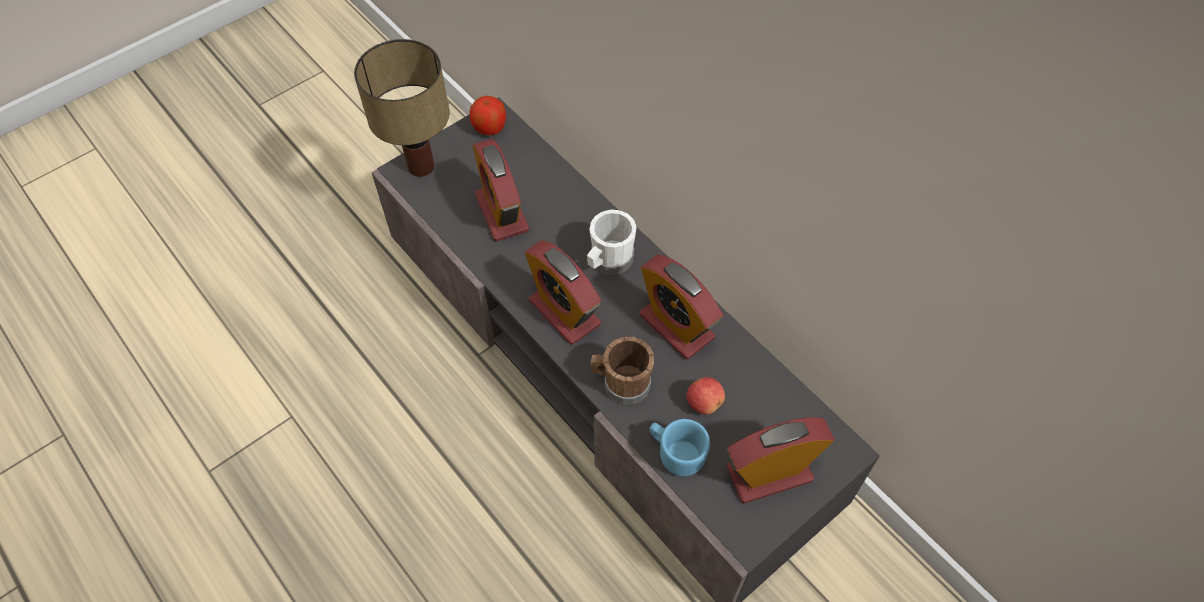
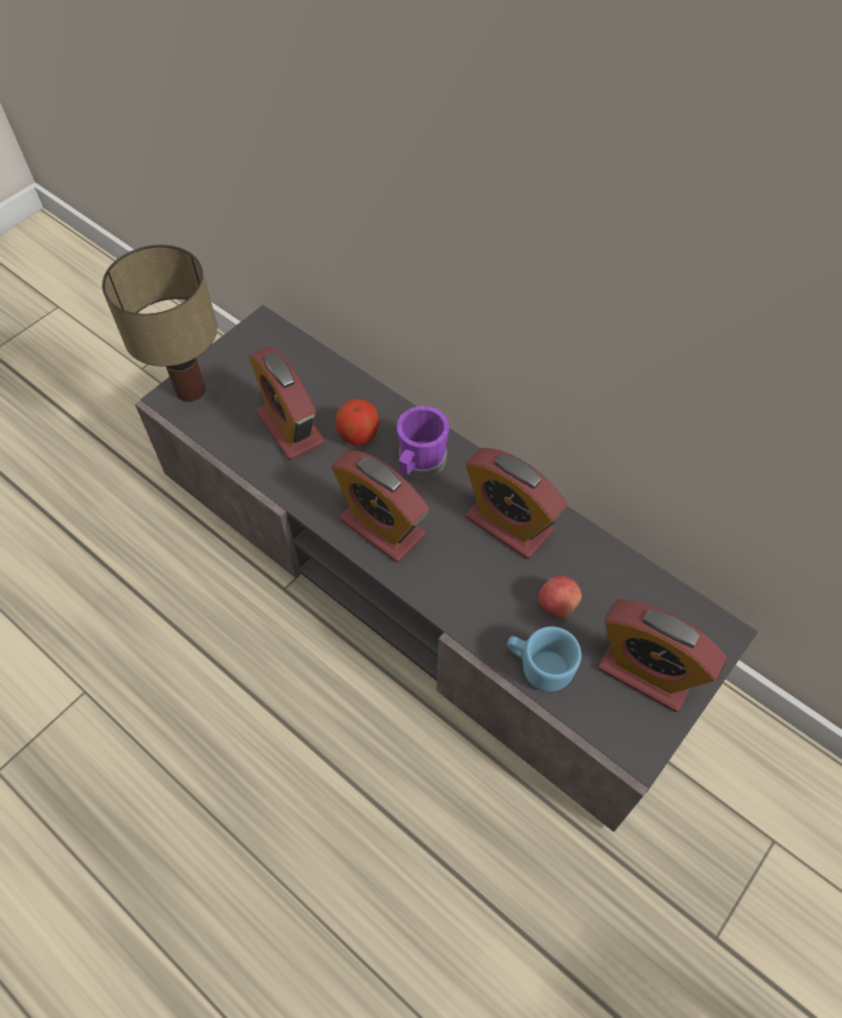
camera: 10 degrees left, 0 degrees up
apple [469,96,506,135] -> apple moved to [336,399,380,445]
white mug [587,209,637,275] -> purple mug [397,406,449,479]
brown mug [590,337,654,405] -> none
alarm clock [727,417,834,503] -> alarm clock turned 120 degrees counterclockwise [598,599,727,712]

